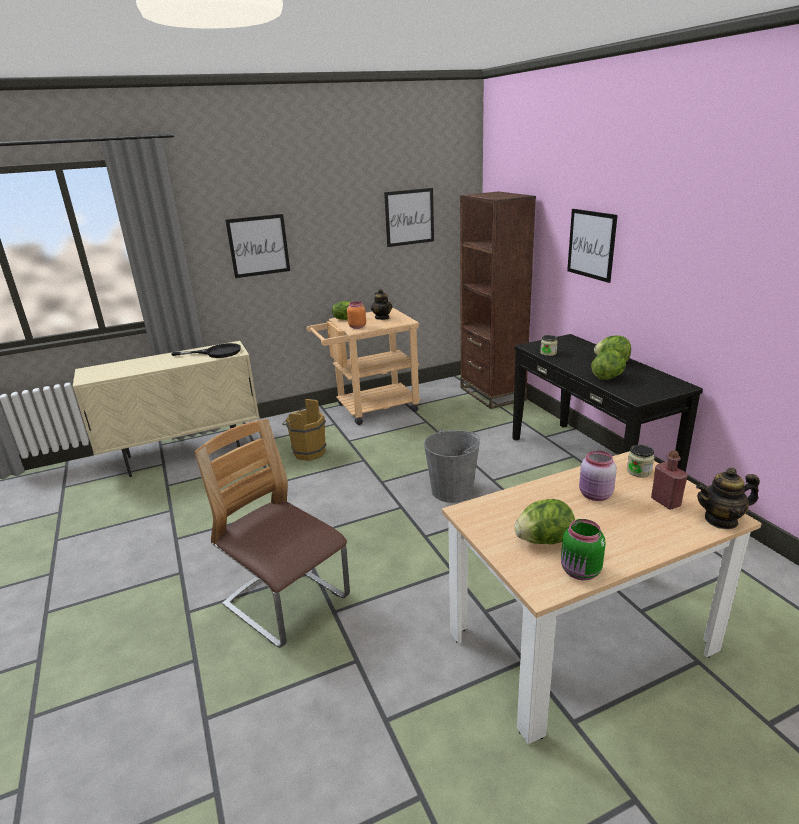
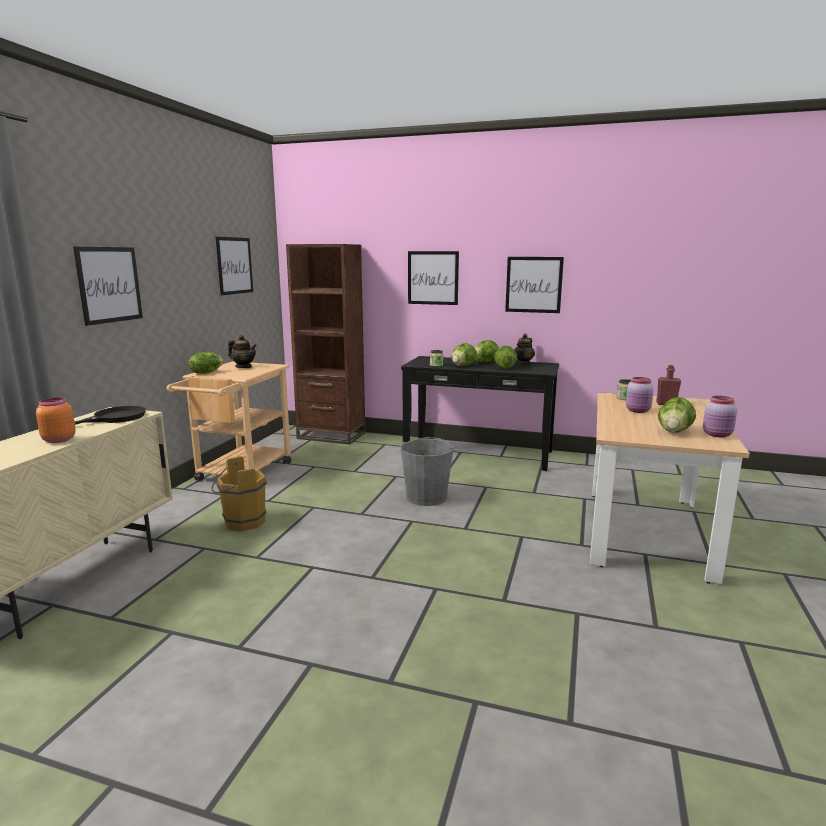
camera: 50 degrees left, 10 degrees down
chair [194,419,350,648] -> none
orange jar [347,301,366,329] -> orange jar moved to [36,397,76,443]
green jar [561,519,605,580] -> pink jar [703,396,737,437]
teapot [696,467,760,529] -> teapot moved to [514,334,535,365]
none -> lettuce [451,343,477,366]
none -> picture [505,257,564,313]

